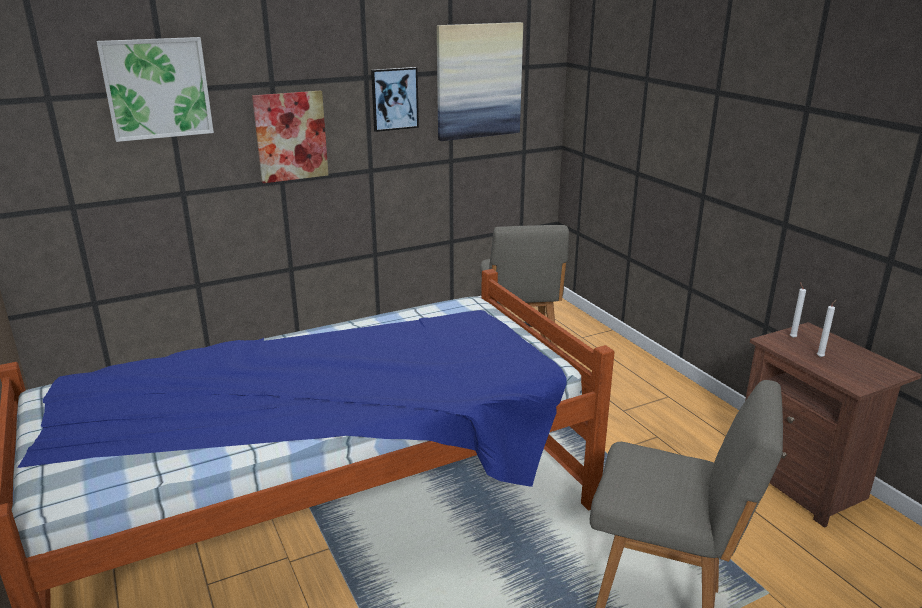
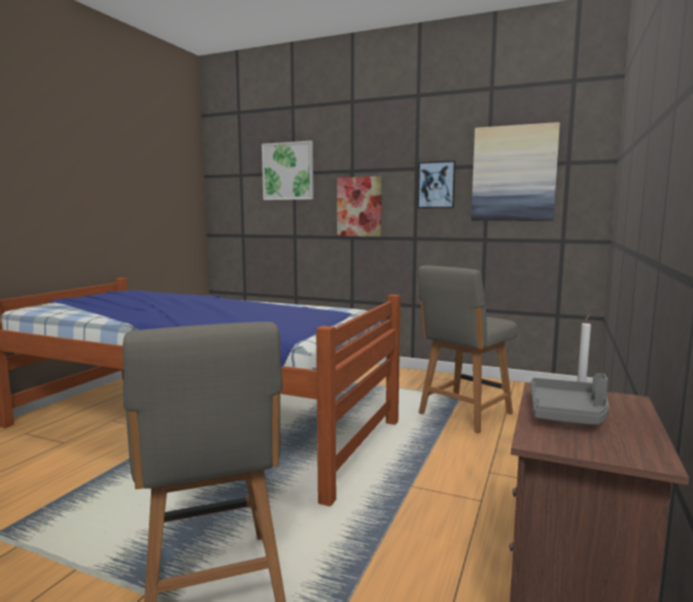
camera: 50 degrees right, 15 degrees down
white candle [817,300,836,357] -> grey tray [531,373,609,425]

